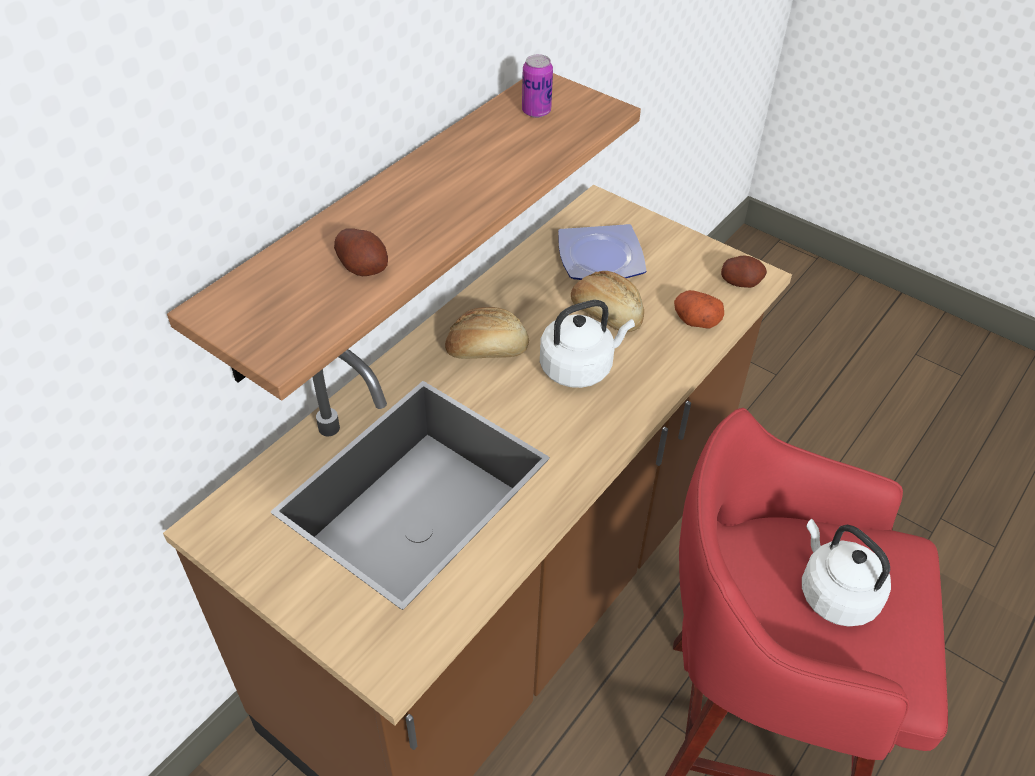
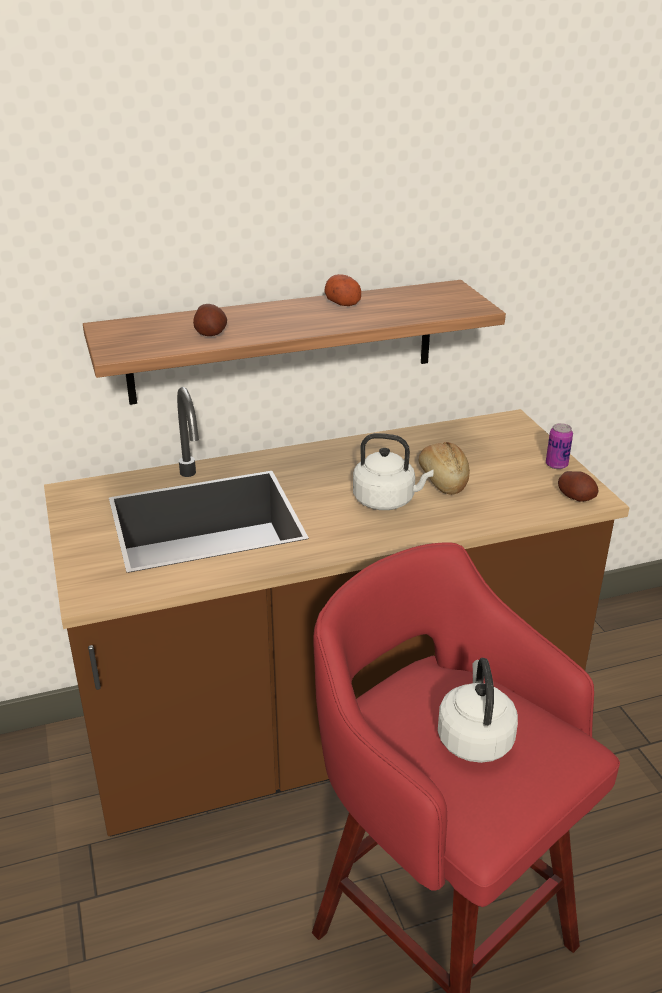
camera: 35 degrees right, 15 degrees down
bread [445,307,529,359] -> none
can [522,54,553,118] -> can moved to [546,423,573,469]
plate [558,224,646,280] -> none
potato [674,290,724,329] -> potato moved to [324,274,361,306]

